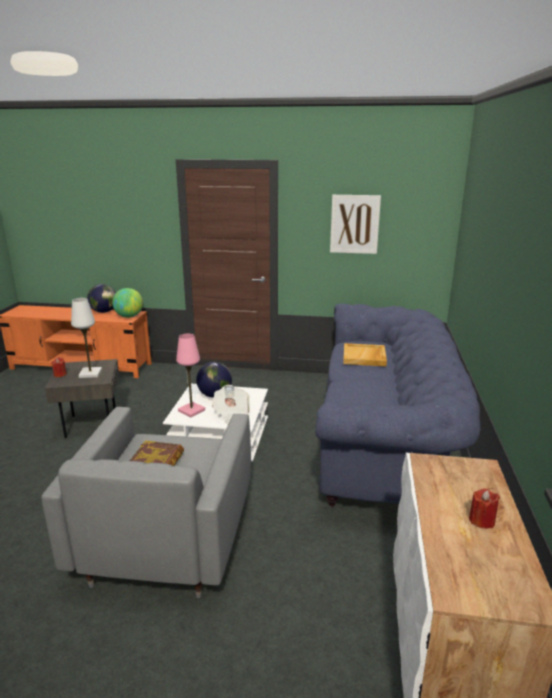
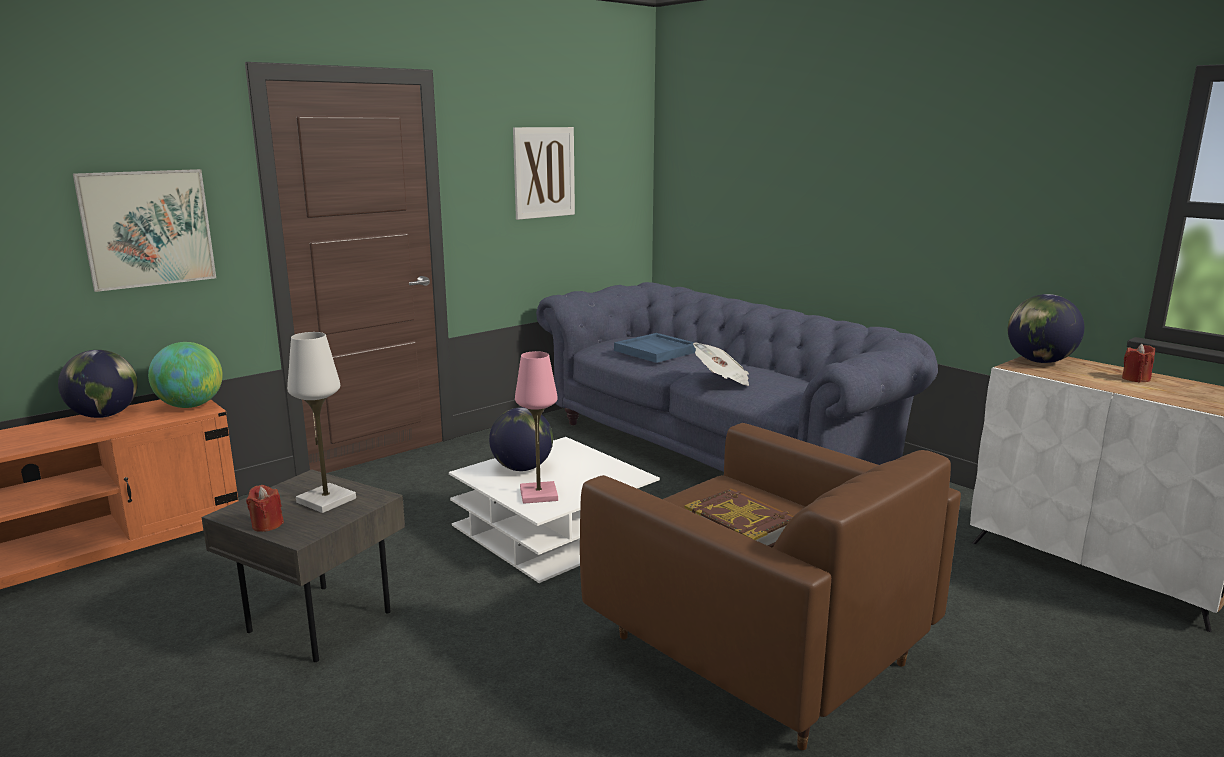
camera: 50 degrees left, 5 degrees down
grey armchair [41,407,251,599] -> brown armchair [580,423,961,750]
newspaper [212,385,250,424] -> newspaper moved to [693,342,749,386]
beige tray [343,343,387,366] -> blue tray [614,333,696,363]
none -> picture [73,169,216,292]
none -> globe [1008,294,1084,363]

